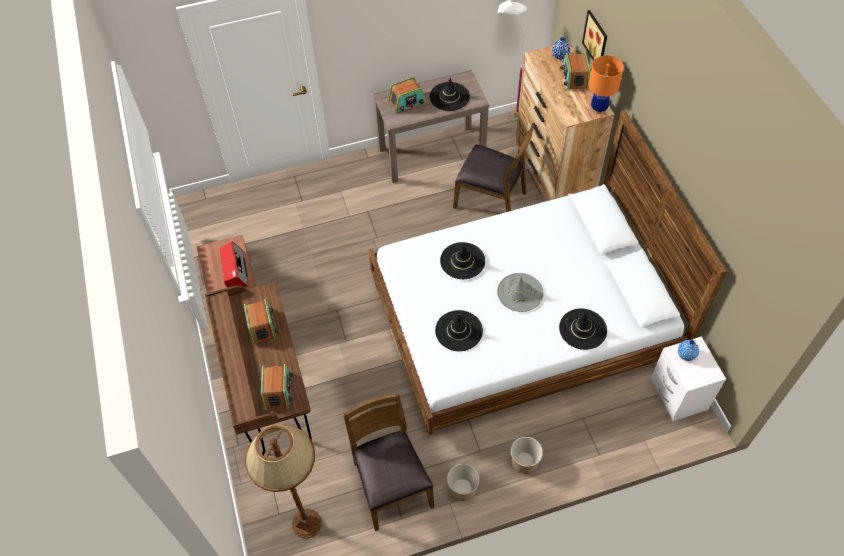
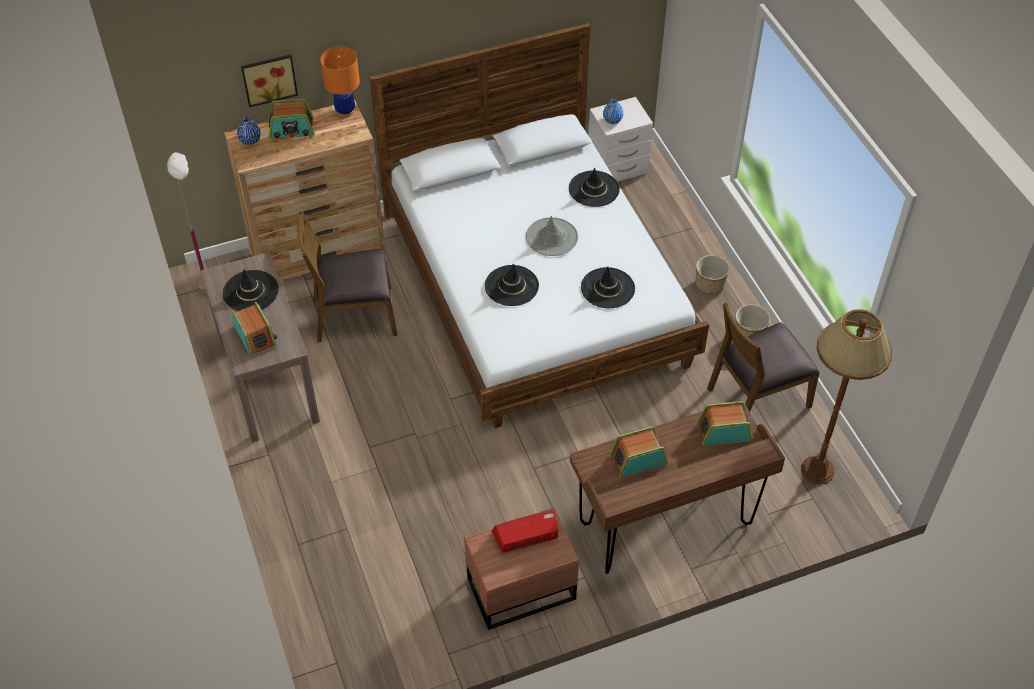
camera: 95 degrees left, 5 degrees down
brown chair [453,125,534,212] -> brown chair turned 120 degrees counterclockwise [297,211,397,342]

